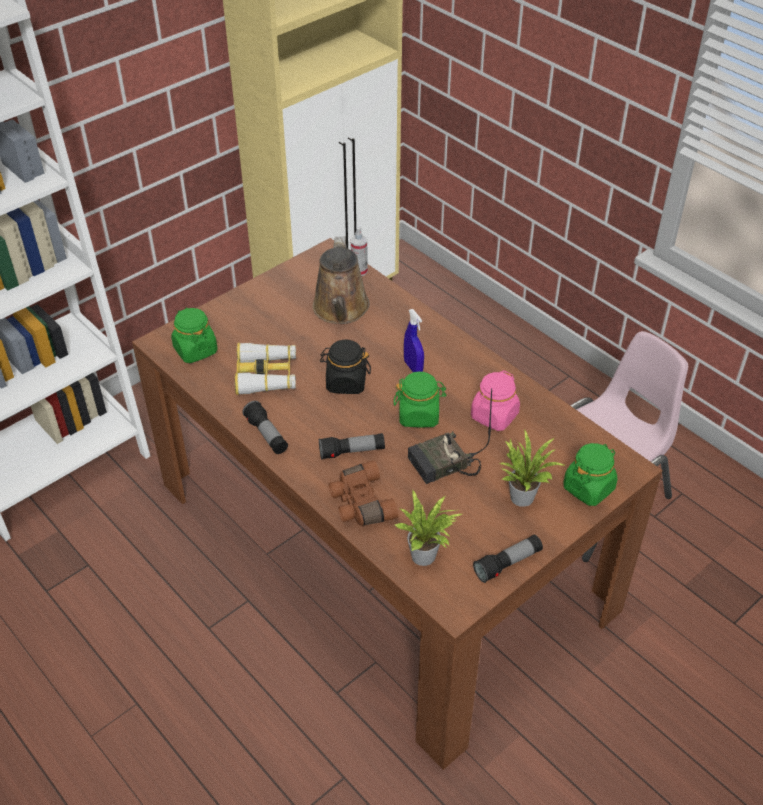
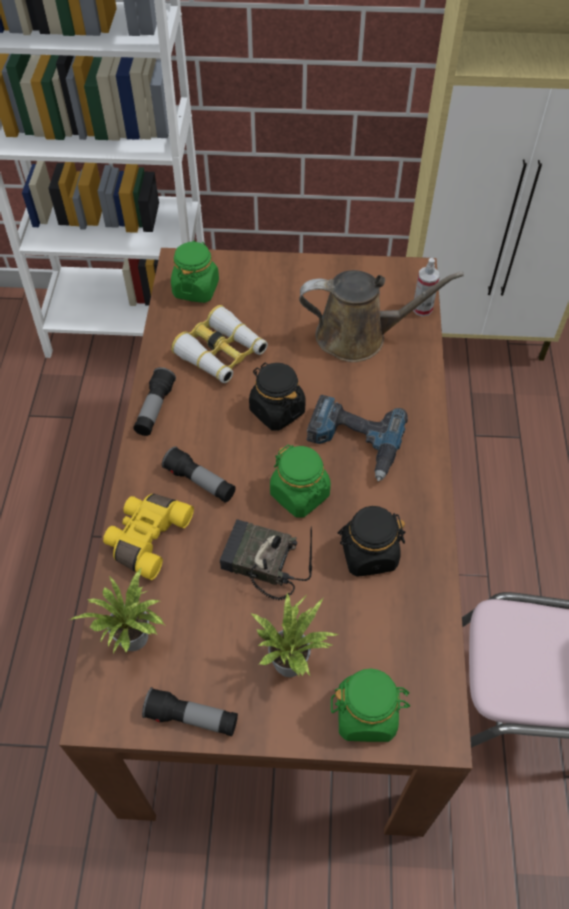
camera: 45 degrees right, 10 degrees up
brown watering can [313,236,370,324] -> brown watering can turned 135 degrees counterclockwise [299,270,464,362]
brown binoculars [329,460,398,526] -> yellow binoculars [103,494,194,580]
blue spray bottle [404,309,424,372] -> power drill [306,395,408,482]
pink jar [471,371,520,431] -> black jar [338,506,406,577]

